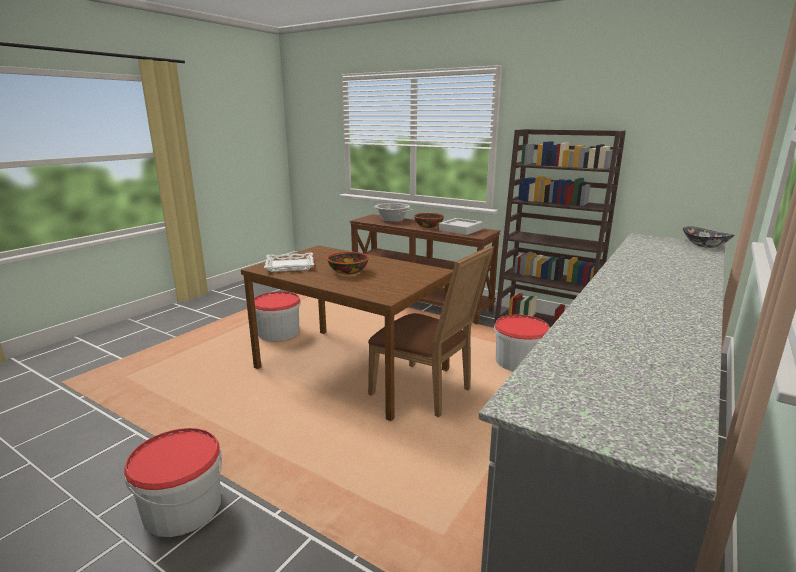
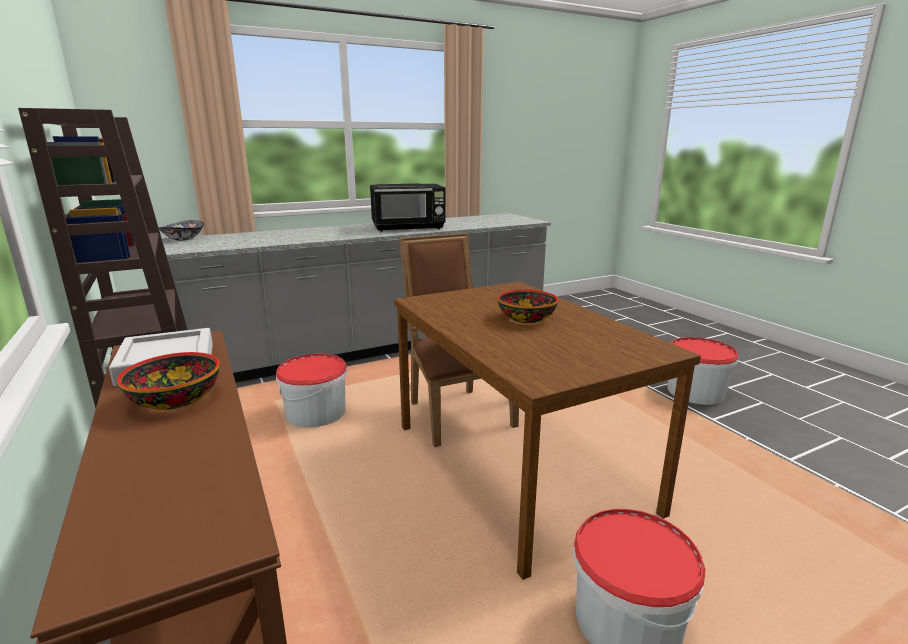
camera: 150 degrees left, 0 degrees up
white tray [264,252,314,272] -> none
cooking pot [373,203,413,222] -> none
none -> black microwave [370,184,446,232]

